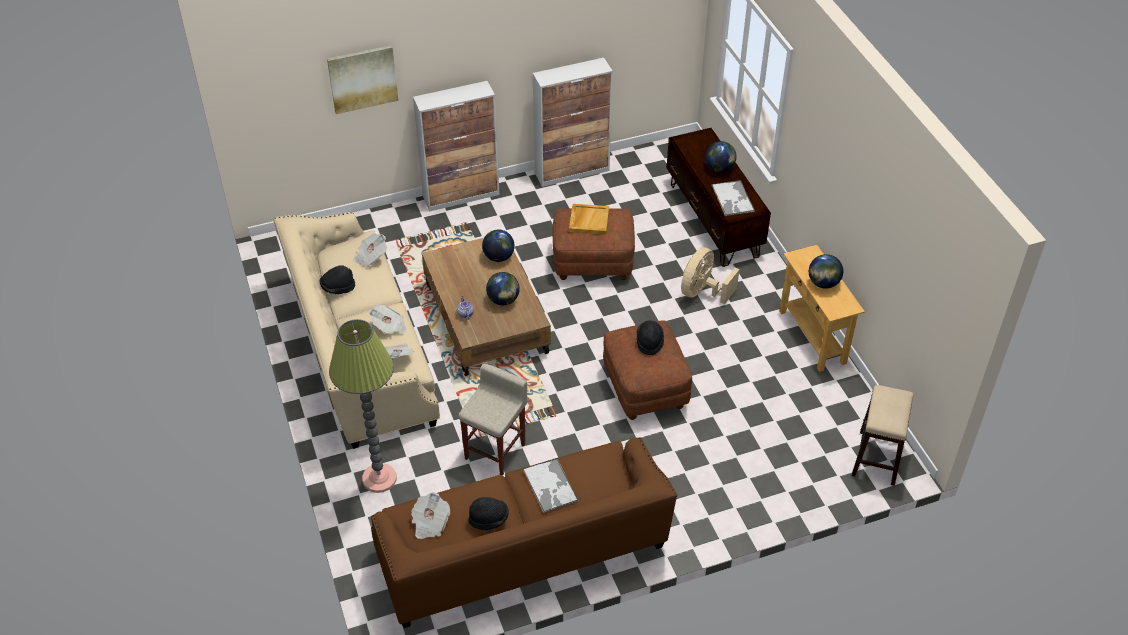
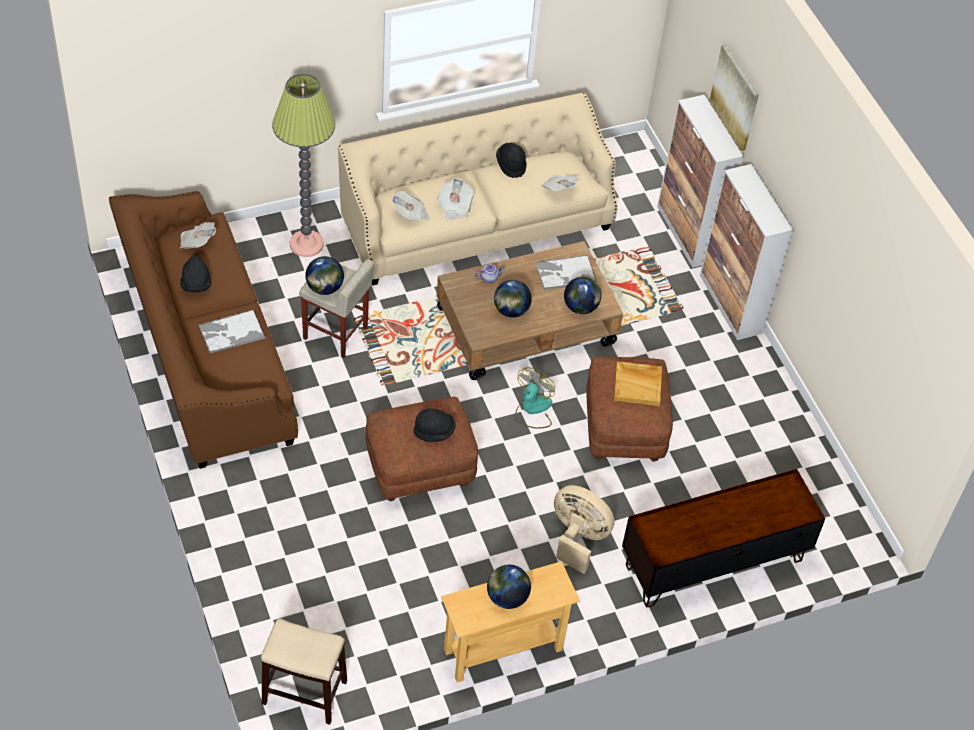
camera: 85 degrees right, 5 degrees up
cabinet [533,58,613,187] -> cabinet moved to [657,95,743,268]
globe [705,141,737,172] -> globe moved to [305,256,344,295]
tray [711,180,755,216] -> tray moved to [535,255,597,290]
none -> fan [515,367,555,429]

